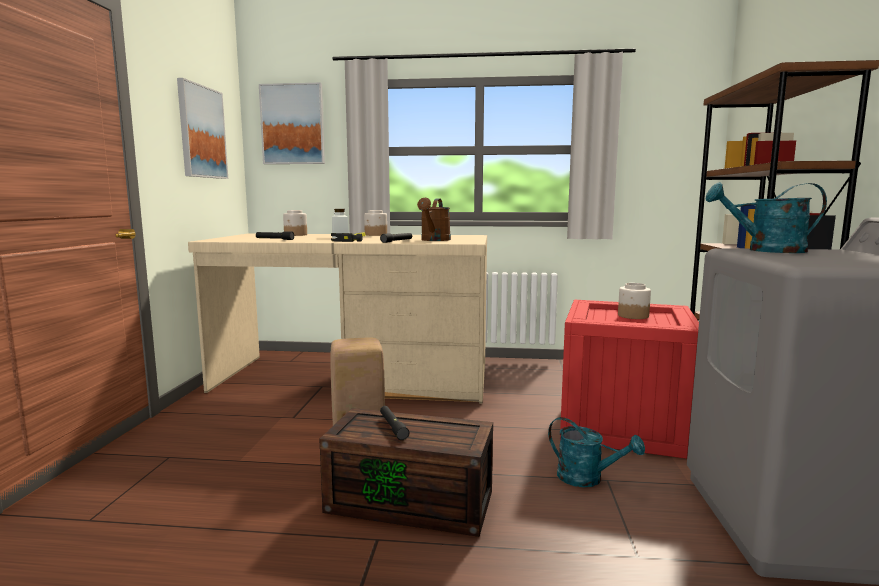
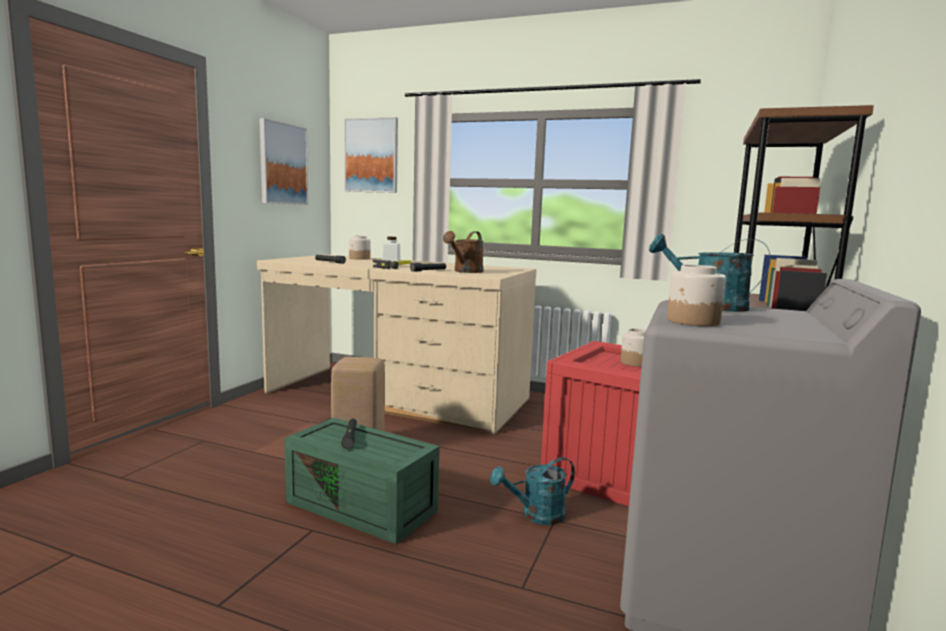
camera: 15 degrees right, 0 degrees up
brown storage box [319,408,493,537] -> green storage box [284,418,440,544]
jar [364,210,387,236] -> jar moved to [667,265,726,326]
turquoise watering can [548,417,645,487] -> turquoise watering can turned 105 degrees clockwise [490,457,575,525]

